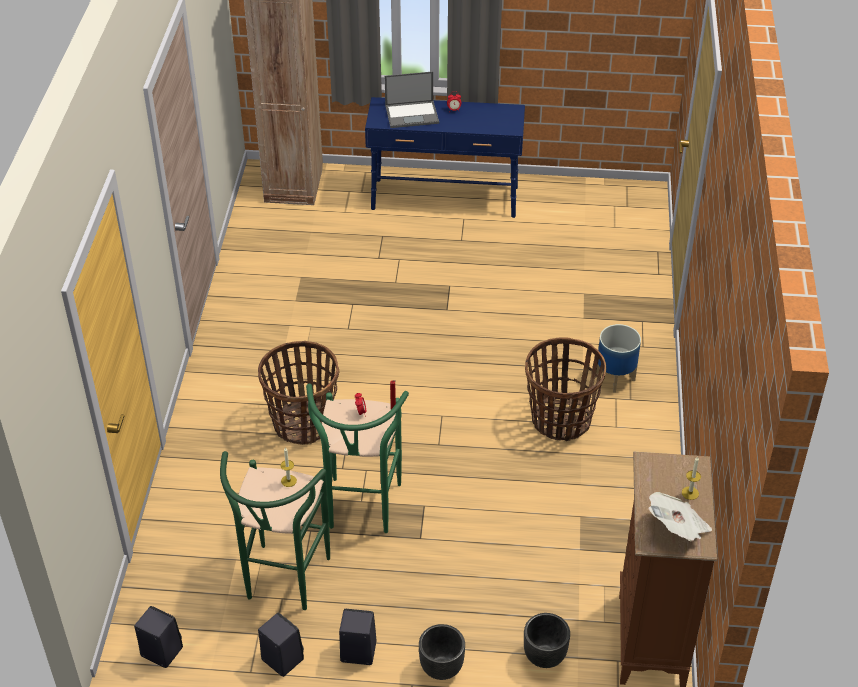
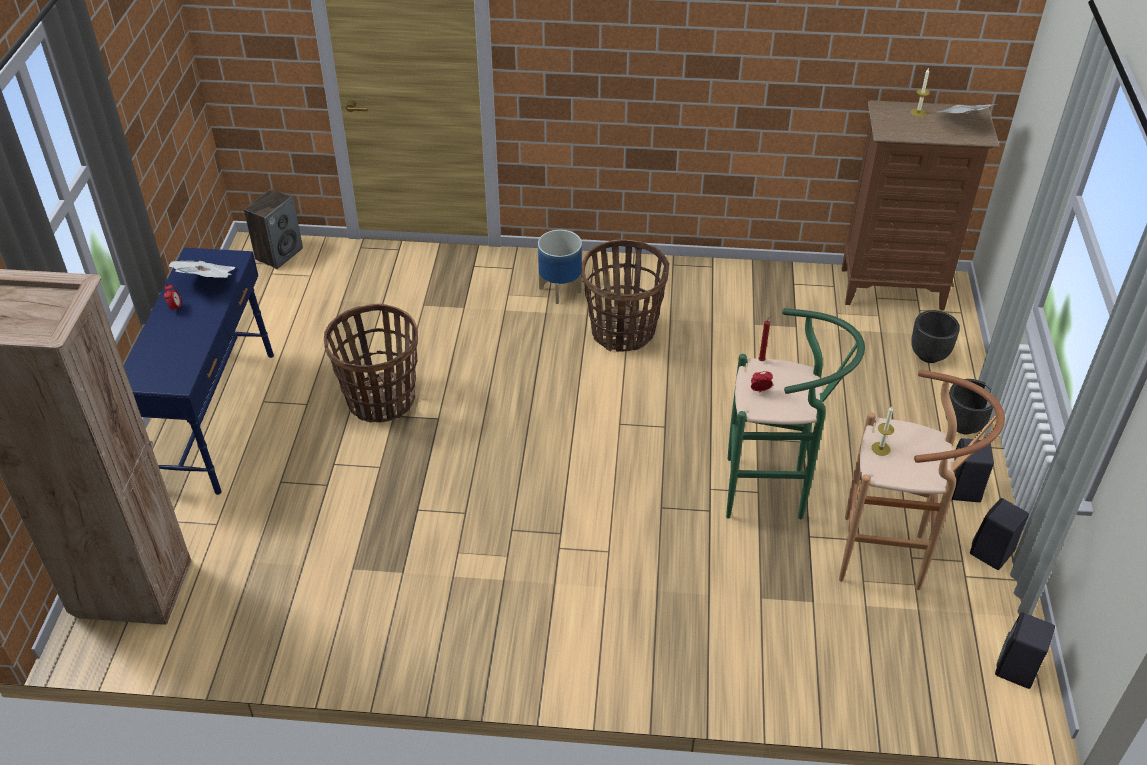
camera: 90 degrees left, 0 degrees up
green stool [220,451,330,610] -> brown stool [839,370,1005,590]
basket [258,341,340,445] -> basket moved to [324,304,418,422]
laptop [385,71,439,128] -> none
none -> newspaper [169,261,235,278]
none -> speaker [244,189,303,269]

